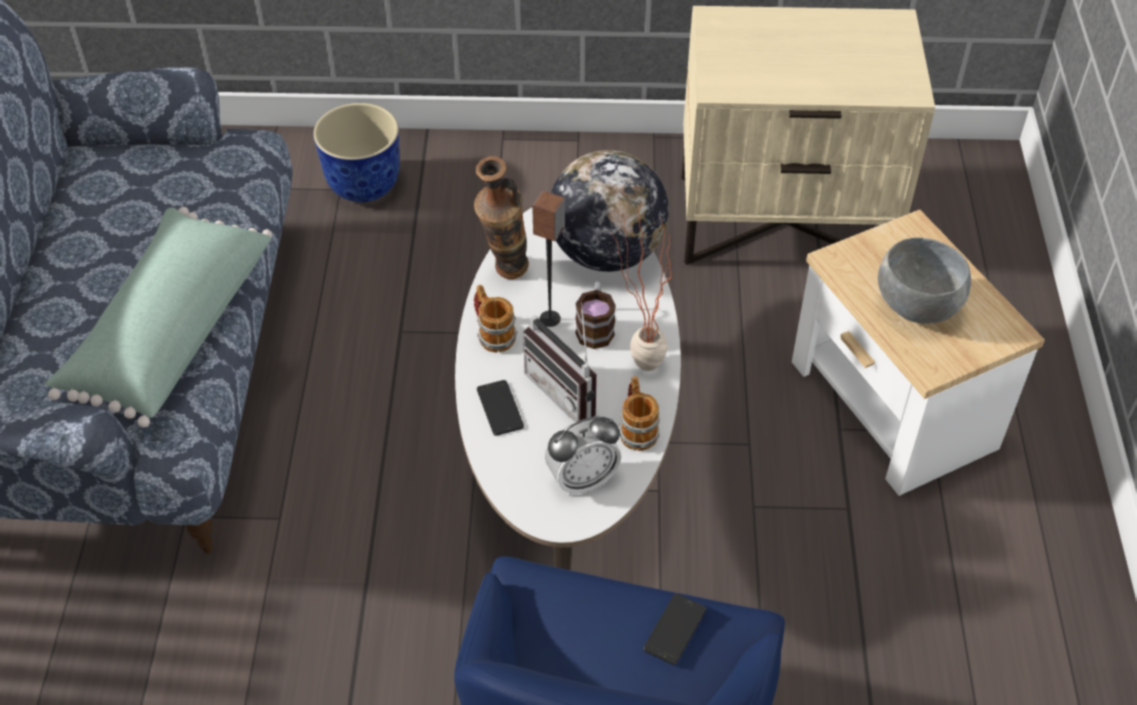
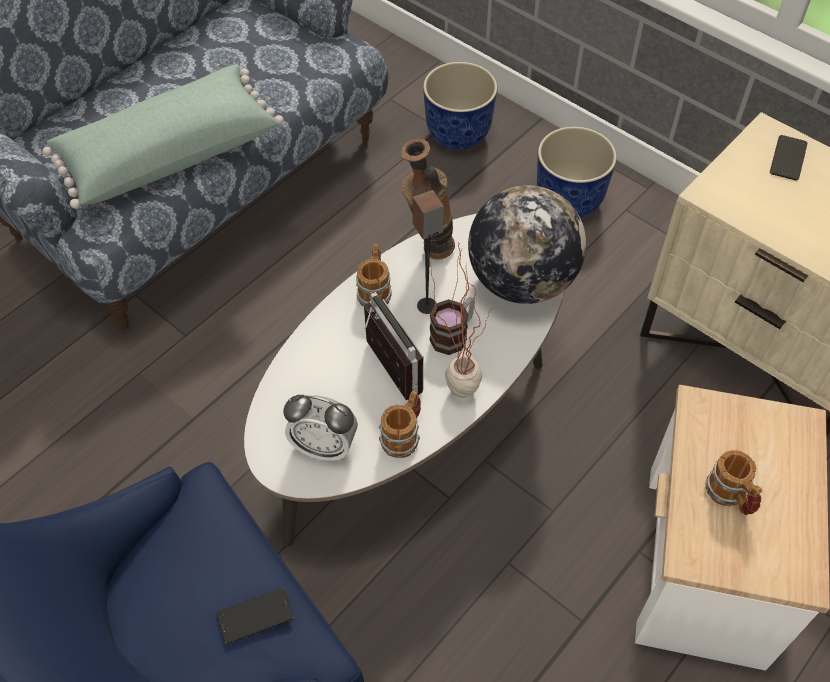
camera: 40 degrees right, 5 degrees up
phone [477,380,524,436] -> phone moved to [770,135,807,181]
radio [523,303,597,423] -> radio turned 150 degrees clockwise [364,292,424,400]
grey bowl [878,238,971,324] -> mug [705,450,762,515]
none -> planter [537,126,617,217]

